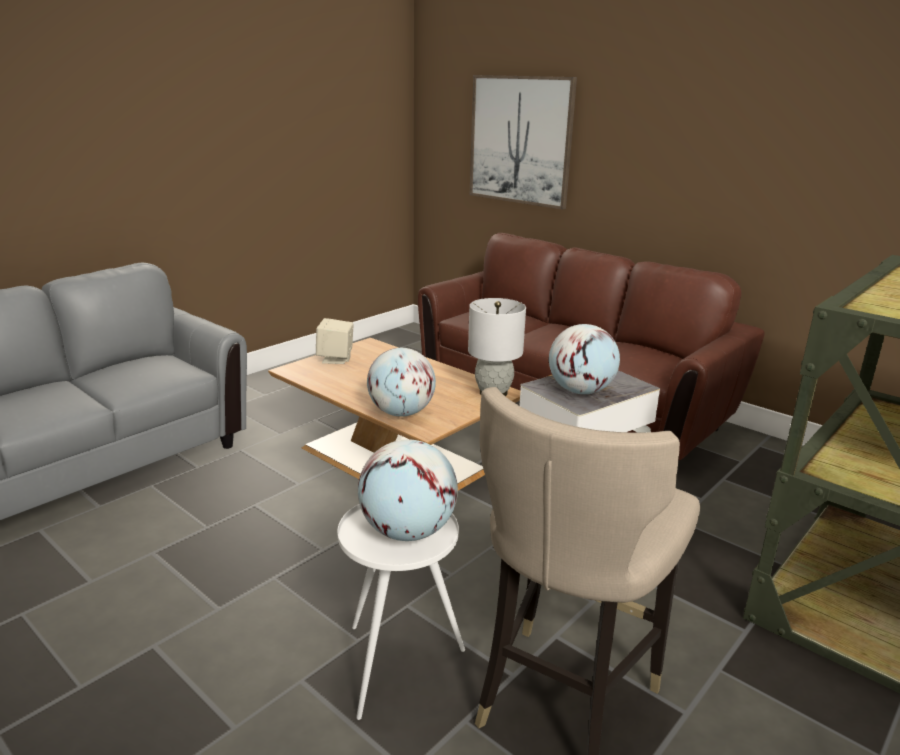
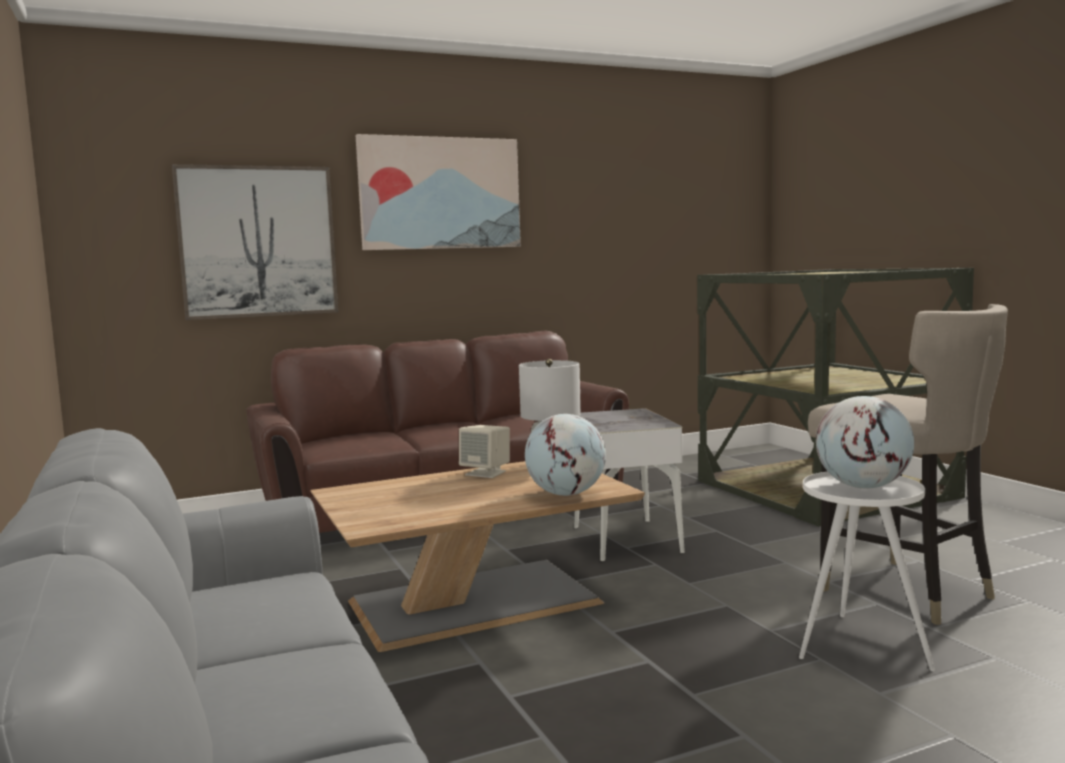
camera: 65 degrees left, 15 degrees down
beige speaker [316,318,354,364] -> beige speaker moved to [459,425,510,478]
globe [549,324,620,394] -> none
none -> picture [356,134,521,250]

